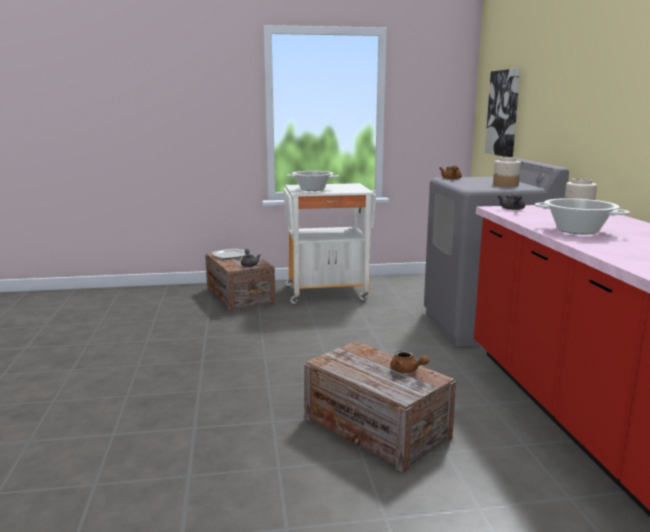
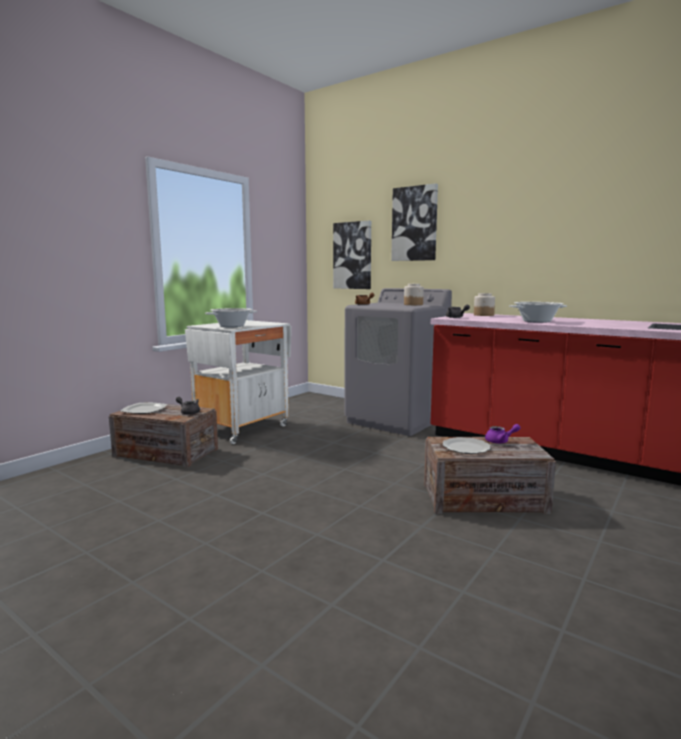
camera: 45 degrees left, 5 degrees down
brown teapot [390,350,429,373] -> purple teapot [485,424,521,444]
none -> picture [391,183,438,261]
none -> plate [443,437,491,454]

